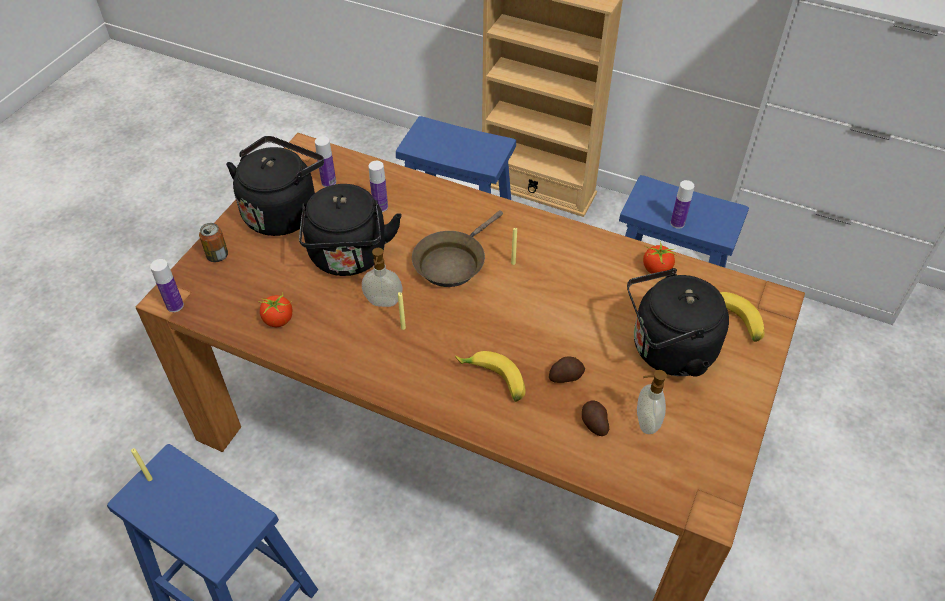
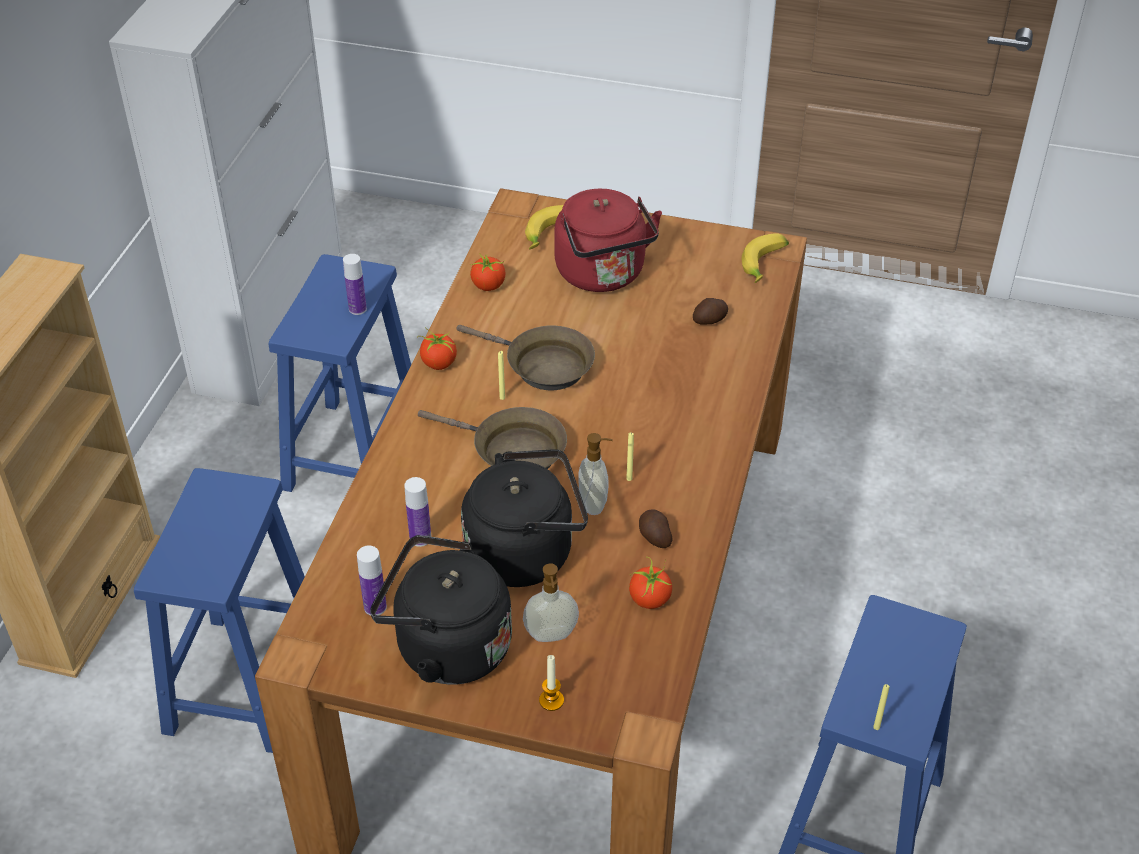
camera: 100 degrees left, 5 degrees down
bottle [150,259,184,312] -> none
can [199,223,228,262] -> candle [539,655,564,711]
banana [455,351,526,402] -> banana moved to [742,233,789,283]
potato [549,356,585,383] -> potato moved to [639,509,673,548]
black kettle [627,268,729,376] -> red kettle [554,189,662,292]
soap dispenser [637,370,667,434] -> soap dispenser moved to [523,563,579,642]
none -> tomato [417,327,457,370]
none -> brown frying pan [456,325,595,390]

